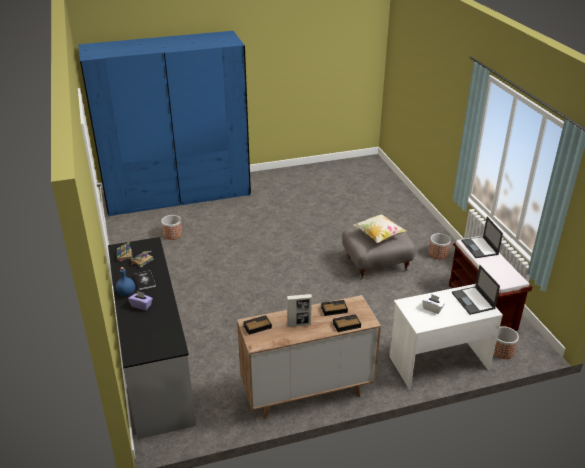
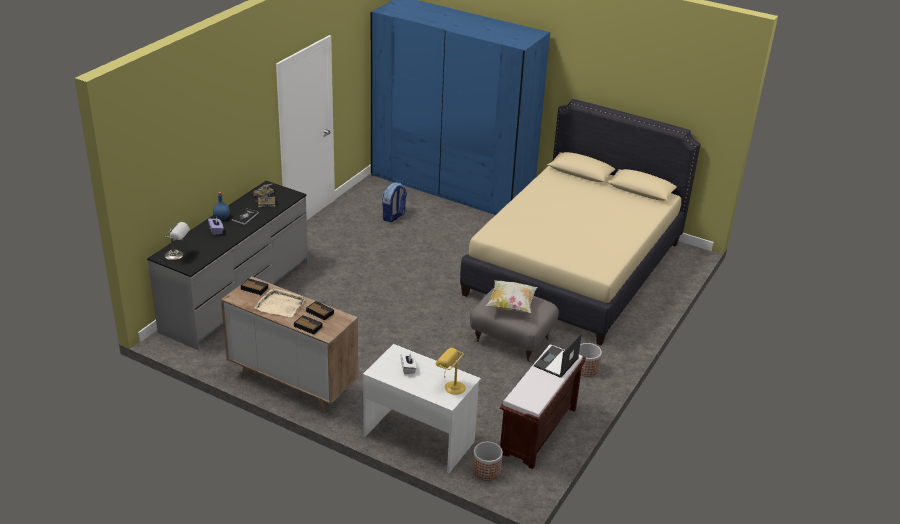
camera: 45 degrees right, 0 degrees up
planter [161,215,182,240] -> backpack [382,182,407,222]
picture frame [287,294,312,327] -> beige tray [255,288,306,317]
laptop [452,265,500,315] -> yellow table lamp [436,348,466,395]
none -> white table lamp [164,222,190,260]
none -> beige bed [460,99,701,345]

